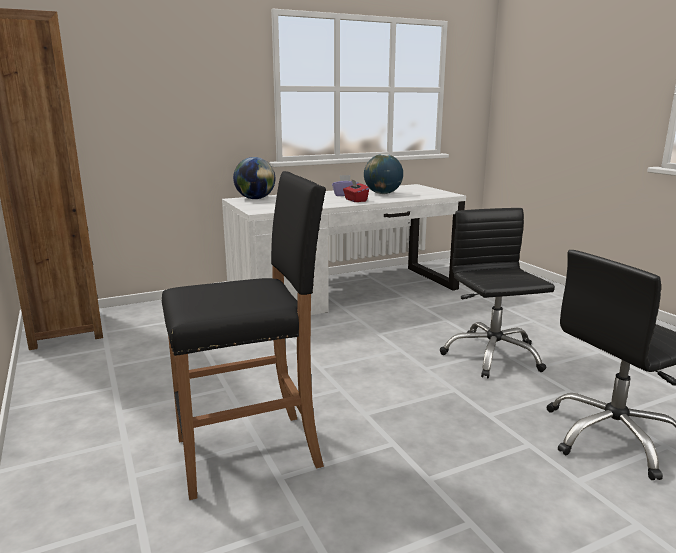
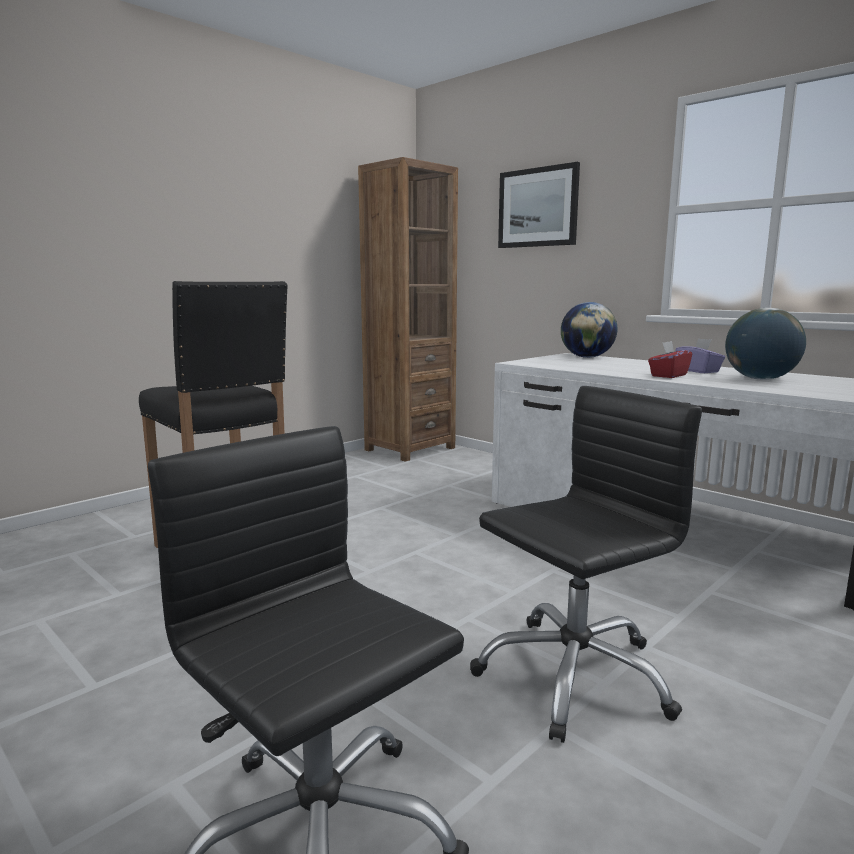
camera: 70 degrees right, 5 degrees down
none -> picture [498,162,580,248]

